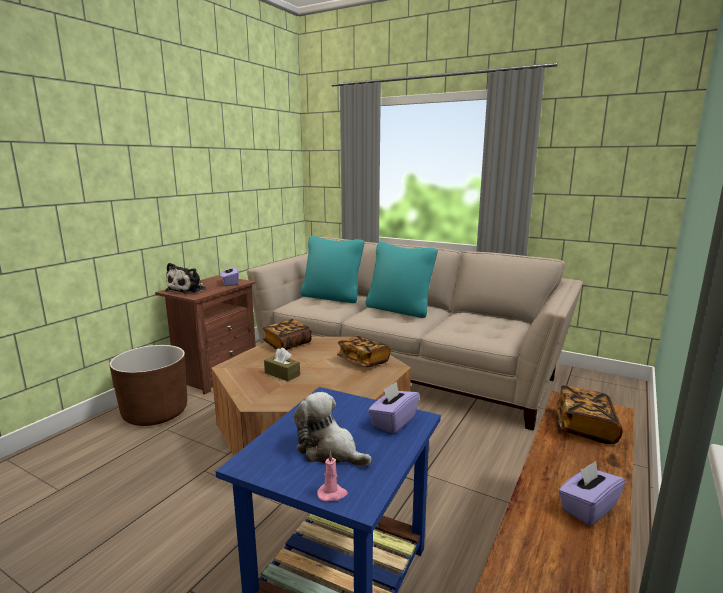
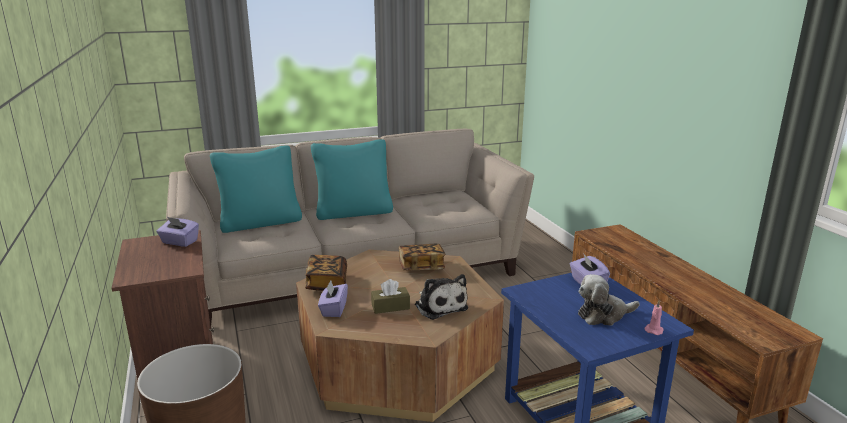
camera: 50 degrees left, 5 degrees up
plush toy [165,263,206,293] -> plush toy moved to [415,274,468,320]
book [557,385,623,444] -> none
purple tissue box [558,461,625,526] -> purple tissue box moved to [318,280,348,317]

